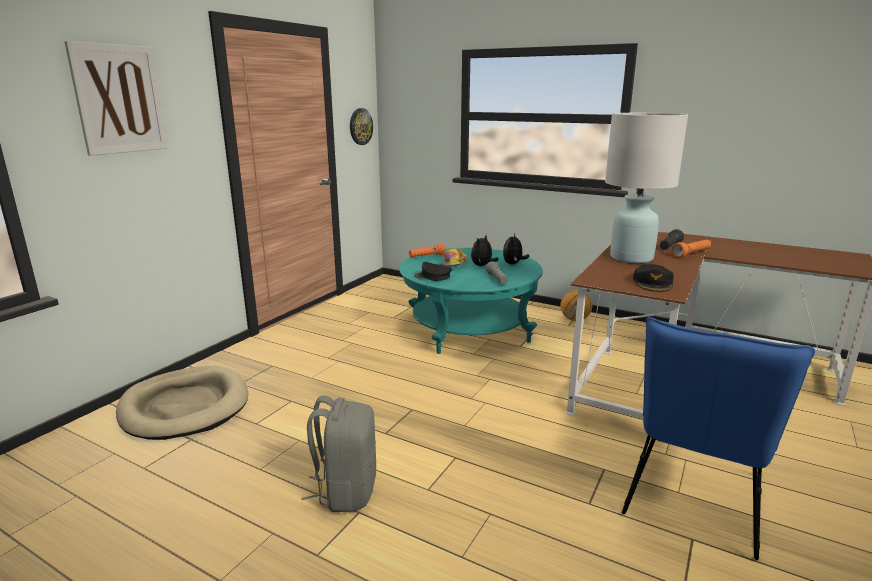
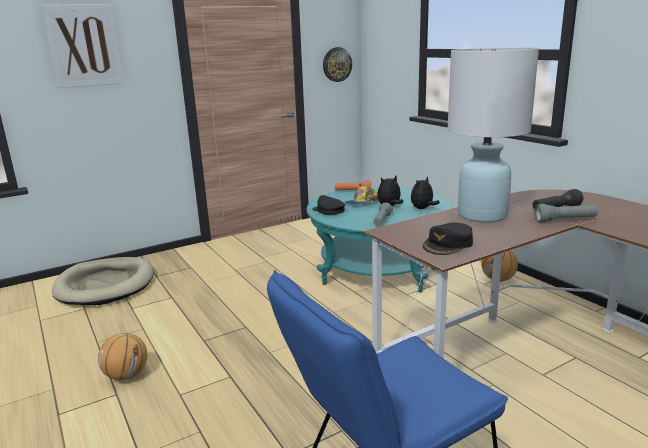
camera: 30 degrees right, 0 degrees up
grey backpack [301,396,376,512] -> basketball [98,333,147,381]
orange flashlight [671,240,711,258] -> grey flashlight [534,204,598,223]

